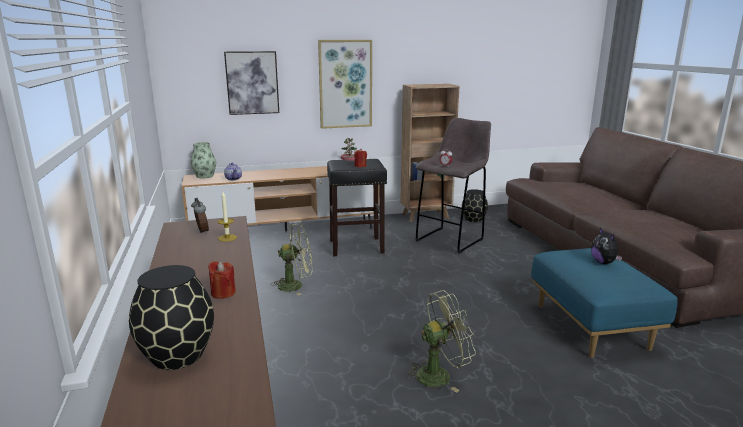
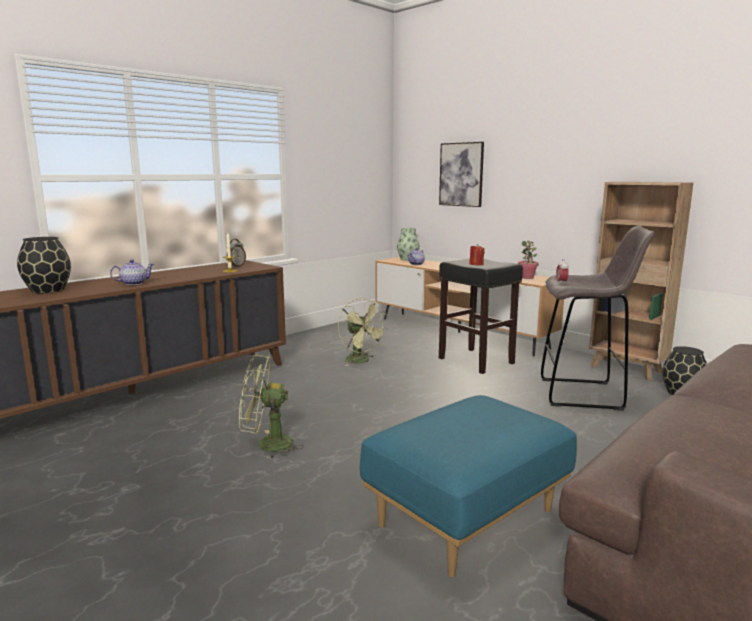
camera: 60 degrees right, 5 degrees down
red candle [208,261,236,299] -> teapot [110,259,154,285]
picture [318,40,372,129] -> none
green fan [405,290,476,392] -> green fan turned 135 degrees clockwise [239,355,303,458]
plush toy [591,228,622,264] -> none

